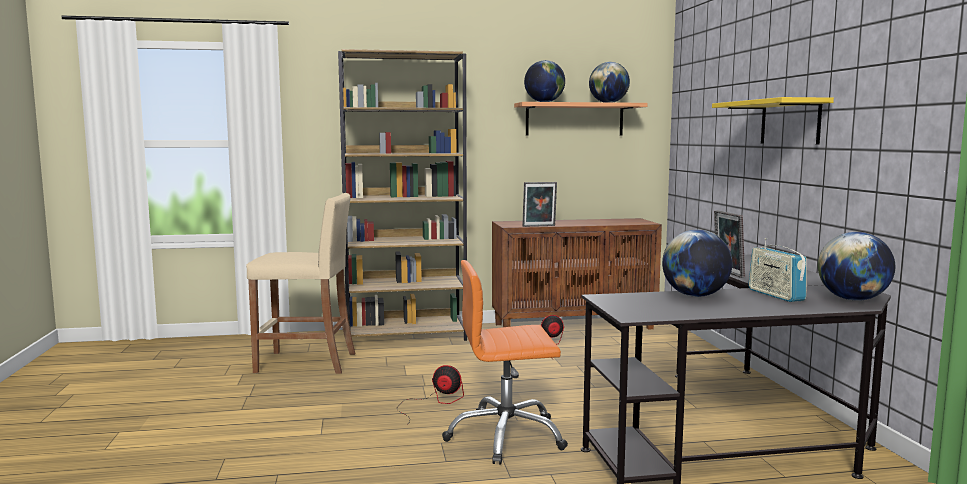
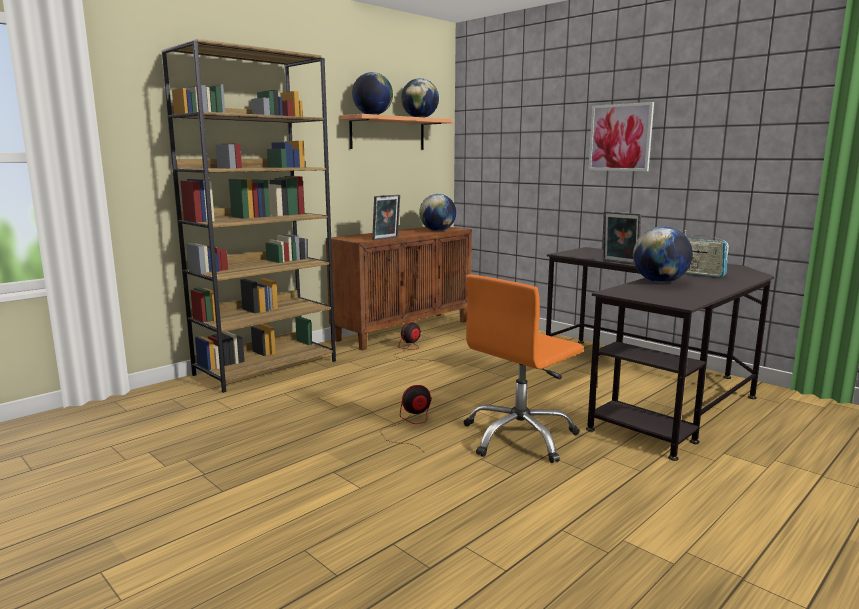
camera: 35 degrees left, 5 degrees up
beige stool [246,193,356,374] -> none
yellow shelf [712,97,834,145] -> picture [588,102,654,171]
globe [818,232,895,301] -> globe moved to [419,194,456,231]

